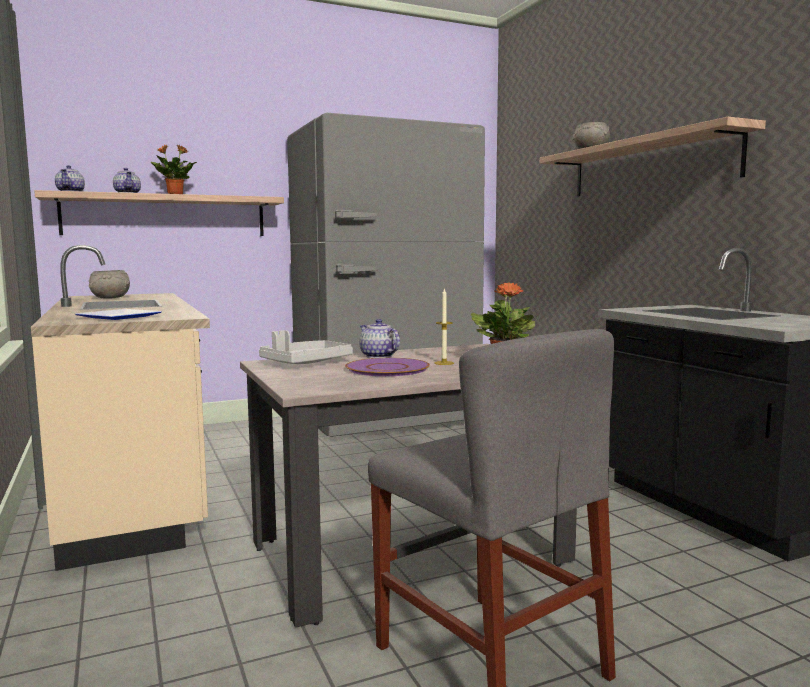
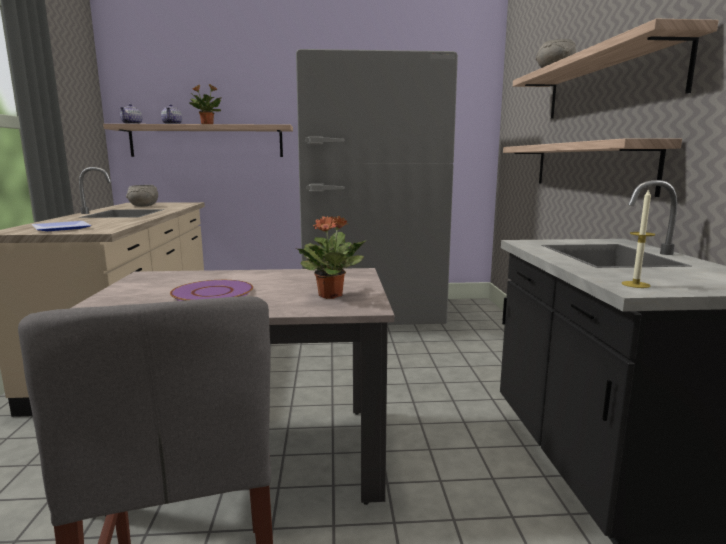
camera: 20 degrees right, 5 degrees up
grey tray [259,330,353,364] -> none
teapot [359,319,400,358] -> none
candle [434,288,454,365] -> candle moved to [622,188,656,288]
none -> shelf [503,138,682,197]

